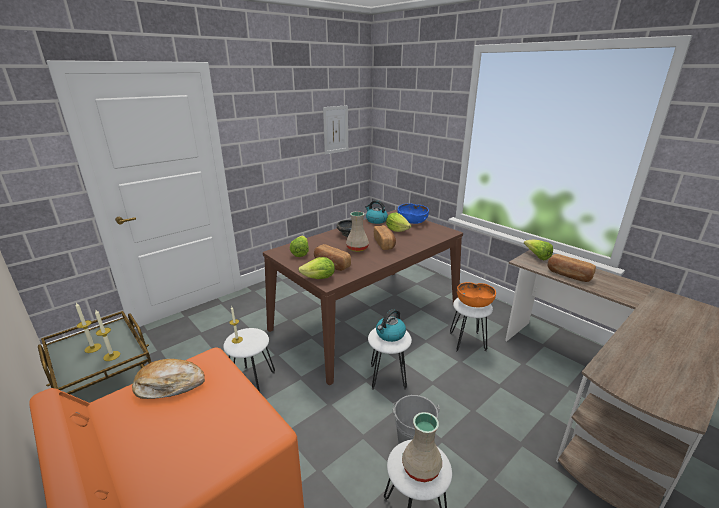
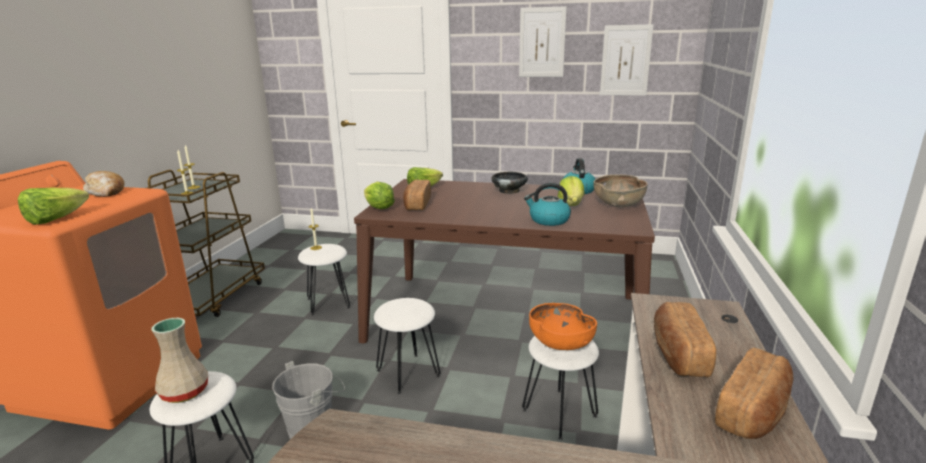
camera: 55 degrees right, 5 degrees down
beige vase [346,211,369,252] -> none
bread [374,225,396,250] -> bread moved to [715,348,793,439]
kettle [376,309,406,342] -> kettle moved to [524,183,571,226]
blue bowl [398,203,429,224] -> brown bowl [593,175,648,207]
lettuce [524,239,553,260] -> lettuce moved to [18,188,89,225]
none -> picture [519,6,567,77]

